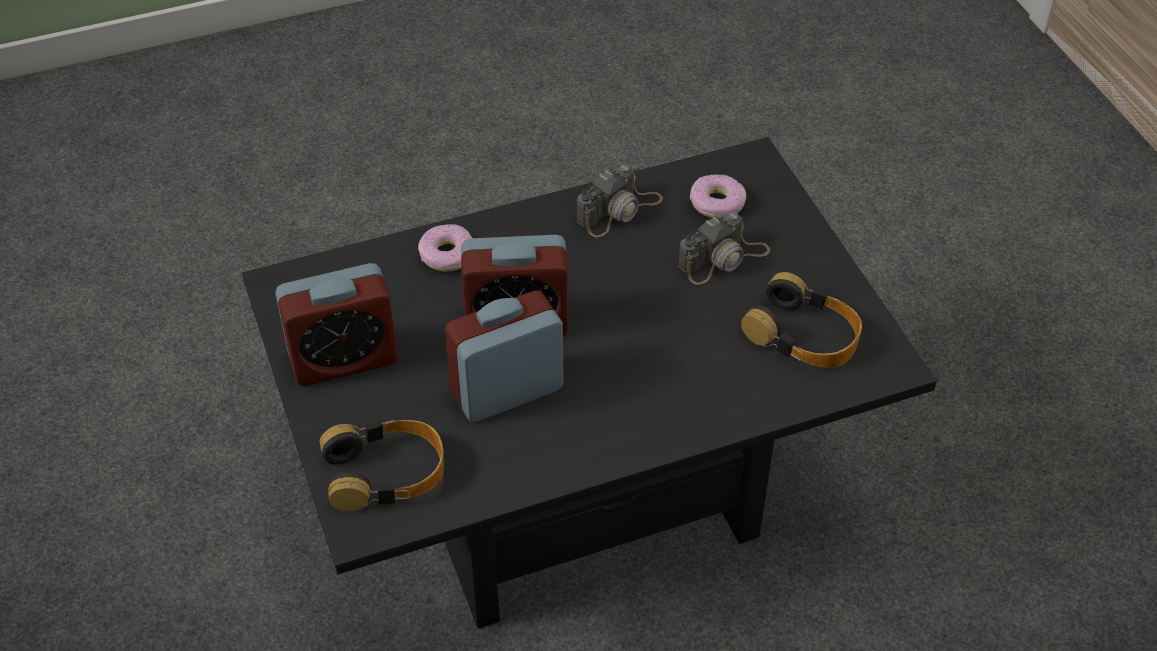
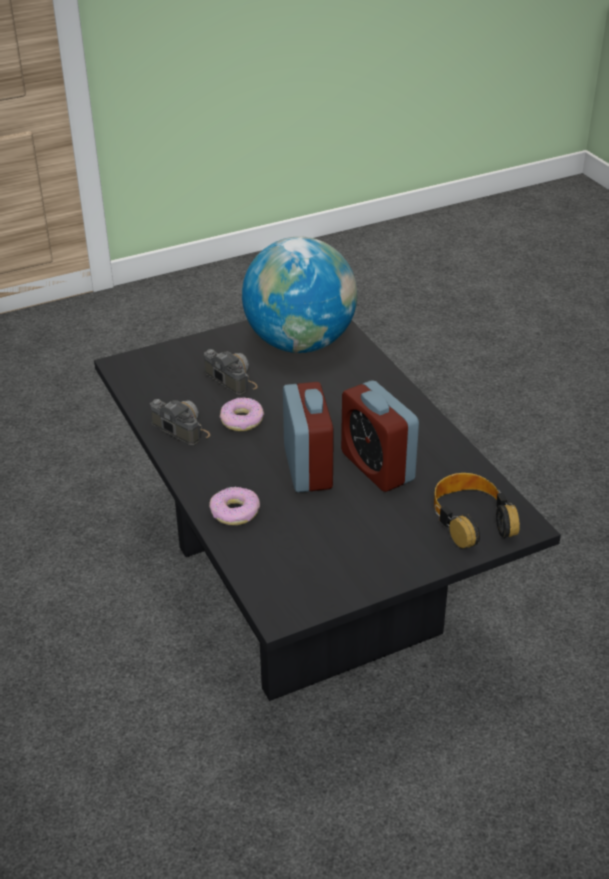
camera: 95 degrees left, 10 degrees down
alarm clock [275,263,398,386] -> none
donut [690,174,746,219] -> donut moved to [220,398,264,431]
headphones [741,272,862,368] -> globe [242,237,357,353]

